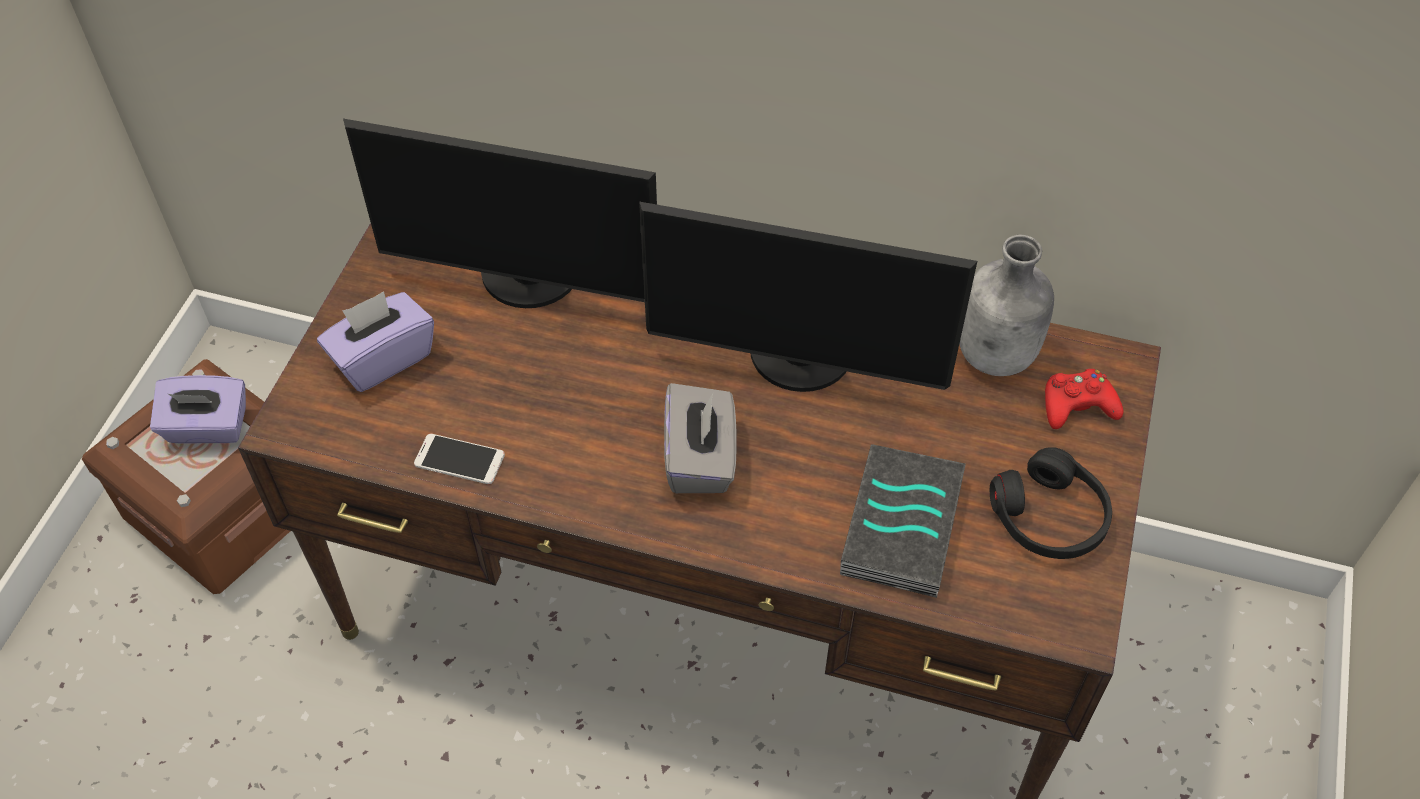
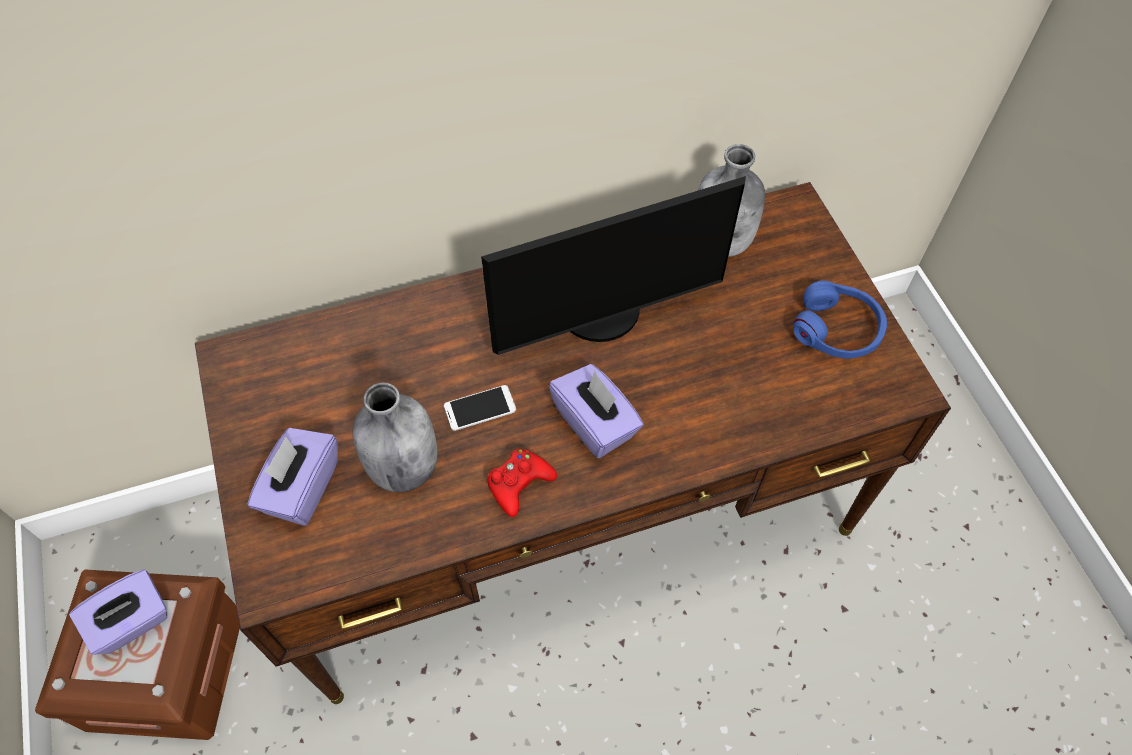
camera: 35 degrees left, 5 degrees up
monitor [343,119,657,308] -> none
phone [414,434,505,484] -> phone moved to [444,385,516,431]
grey tissue box [664,383,737,493] -> purple tissue box [549,364,644,458]
book [840,444,966,598] -> none
black headphones [990,447,1112,559] -> blue headphones [793,280,887,359]
red game controller [1045,369,1123,429] -> red game controller moved to [487,449,557,517]
none -> grey bottle [352,382,437,492]

